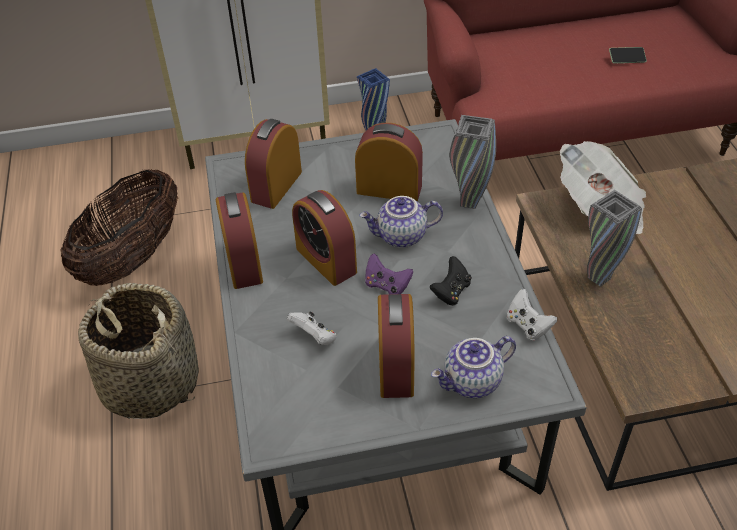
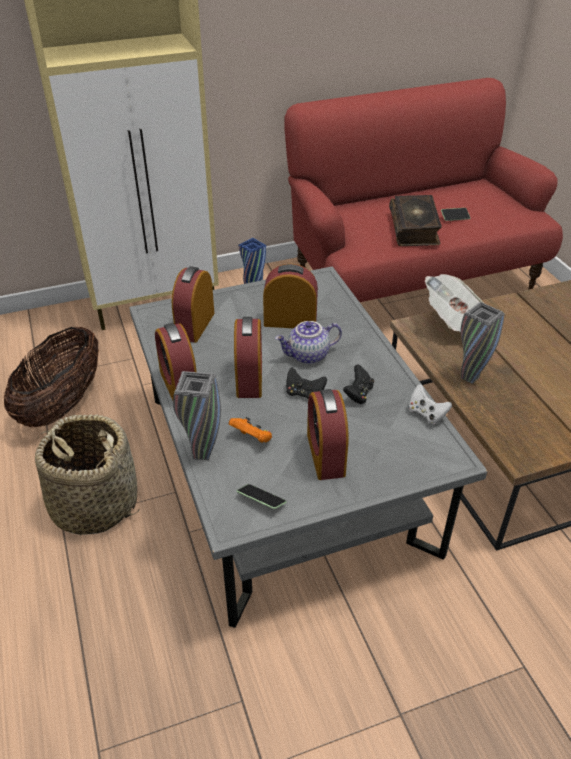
camera: 10 degrees left, 5 degrees down
white game controller [287,311,337,345] -> orange game controller [229,417,272,443]
alarm clock [292,190,357,286] -> alarm clock turned 135 degrees counterclockwise [234,317,262,398]
purple game controller [365,253,413,294] -> black game controller [286,367,327,399]
teapot [431,336,516,398] -> none
grey vase [449,115,496,209] -> grey vase moved to [173,371,221,460]
none -> phone [237,484,287,509]
none -> book [389,195,442,246]

